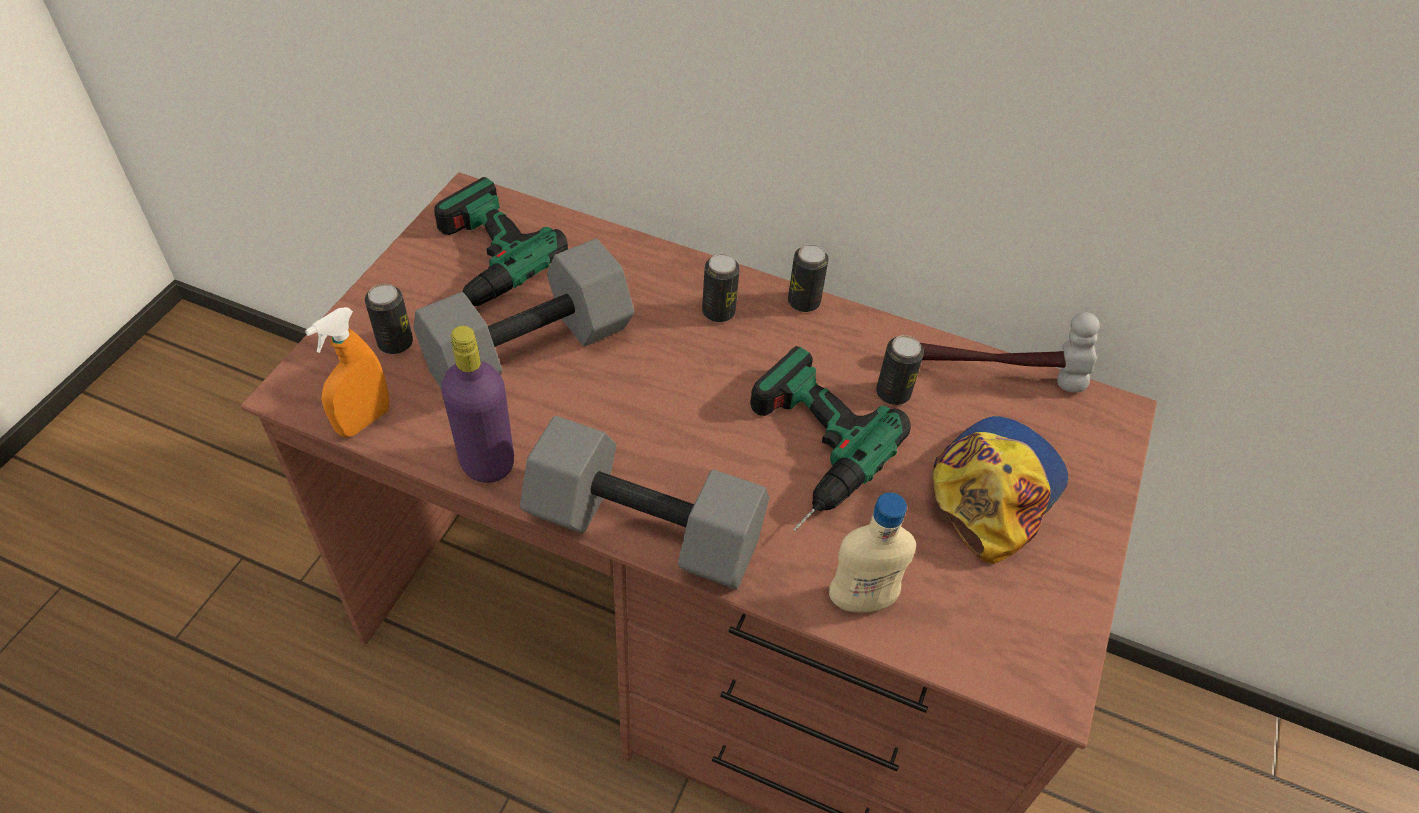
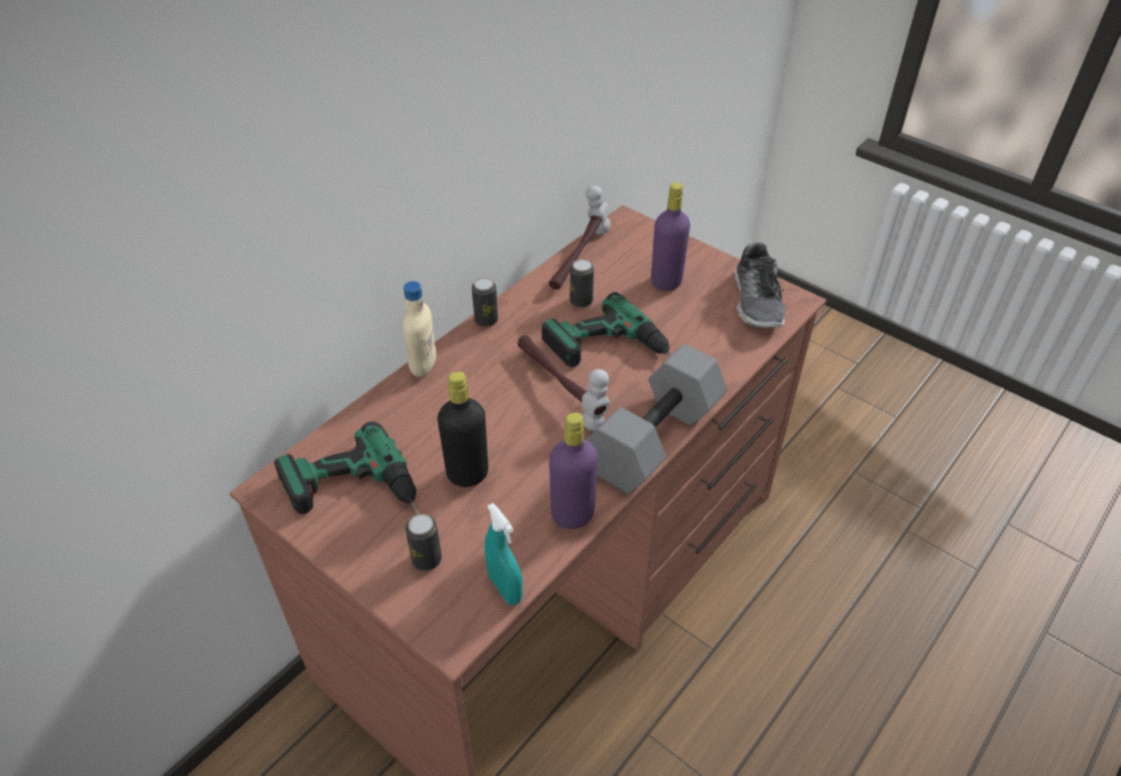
camera: 70 degrees left, 5 degrees down
orange spray bottle [305,307,389,438] -> turquoise spray bottle [485,503,523,605]
grey dumbbell [413,238,634,388] -> black bottle [437,371,488,487]
can [702,254,740,322] -> none
beige bottle [829,492,916,613] -> beige bottle moved to [403,281,436,377]
cap [933,416,1068,563] -> purple bottle [651,183,690,291]
none -> hammer [517,335,610,431]
none -> shoe [734,242,785,328]

